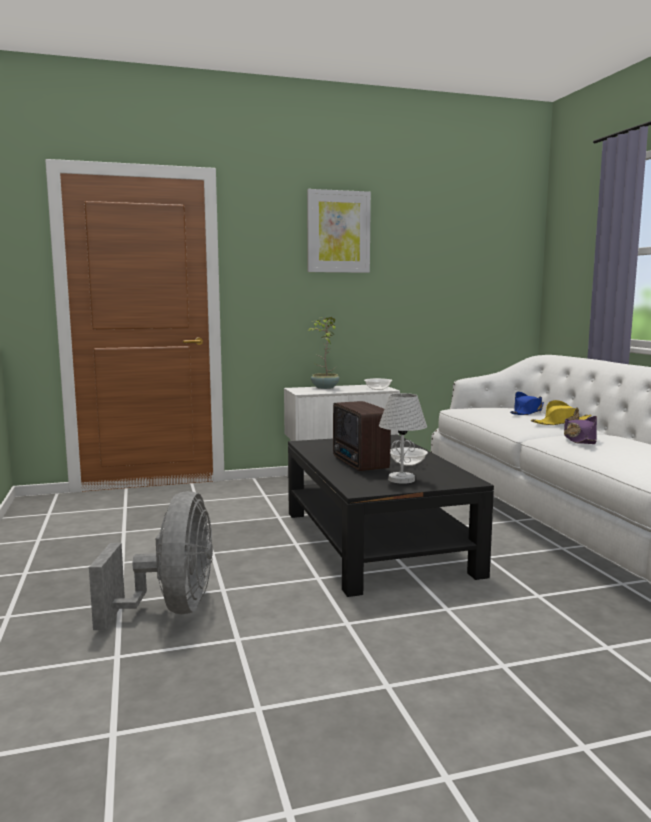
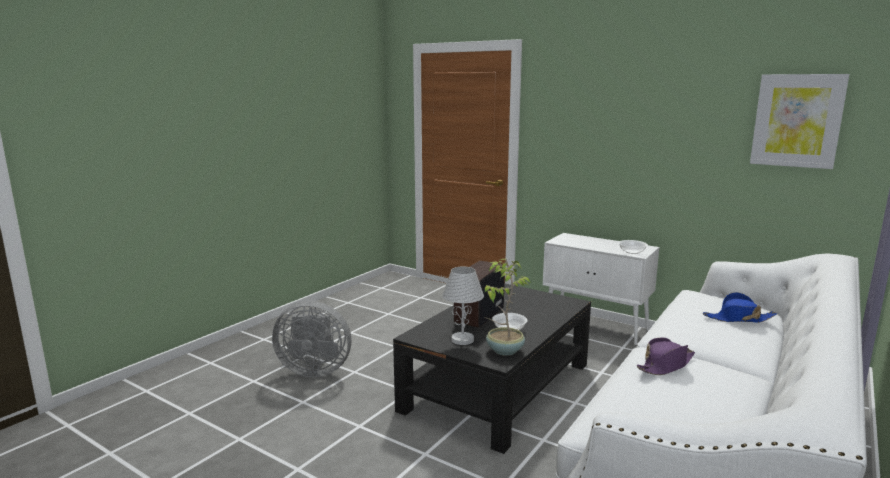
camera: 50 degrees right, 5 degrees up
grey fan [89,491,213,630] -> grey fan turned 45 degrees clockwise [272,301,352,377]
picture [307,189,371,273] -> picture moved to [750,74,849,169]
potted plant [307,317,339,389] -> potted plant moved to [484,259,531,356]
yellow hat [531,400,591,425] -> none

